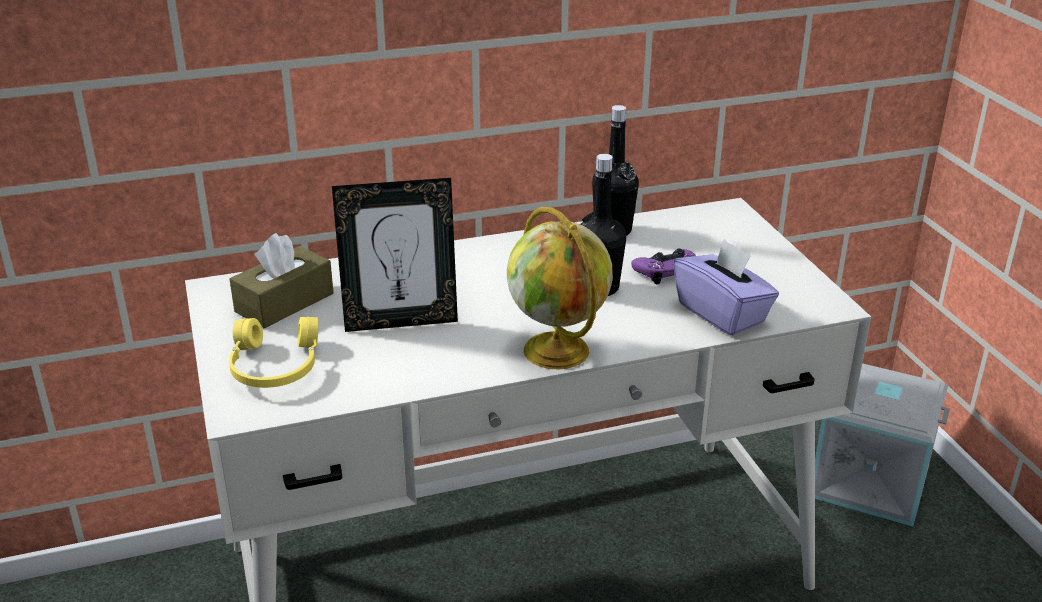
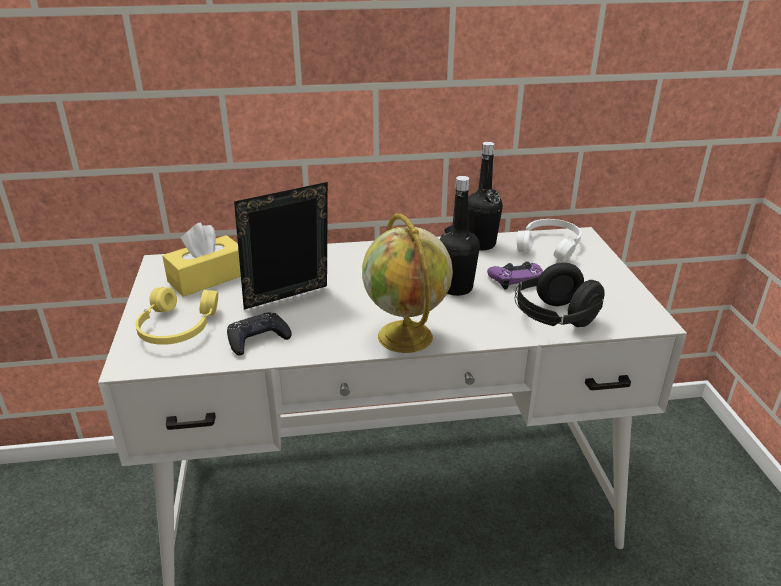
camera: 10 degrees right, 0 degrees up
brown tissue box [230,233,334,329] -> yellow tissue box [162,223,241,297]
picture frame [332,178,458,332] -> picture frame turned 150 degrees clockwise [234,182,328,310]
purple tissue box [673,239,779,336] -> black headphones [515,263,605,327]
grey storage box [815,363,950,526] -> none
none -> black game controller [227,312,292,355]
none -> white headphones [517,219,582,263]

